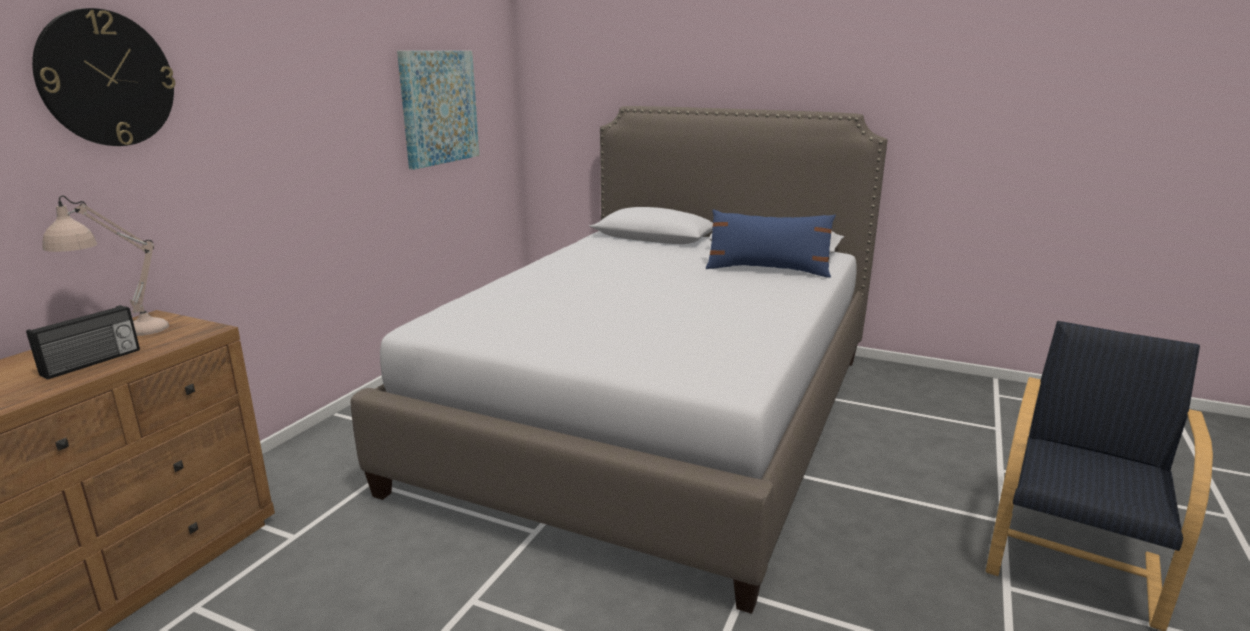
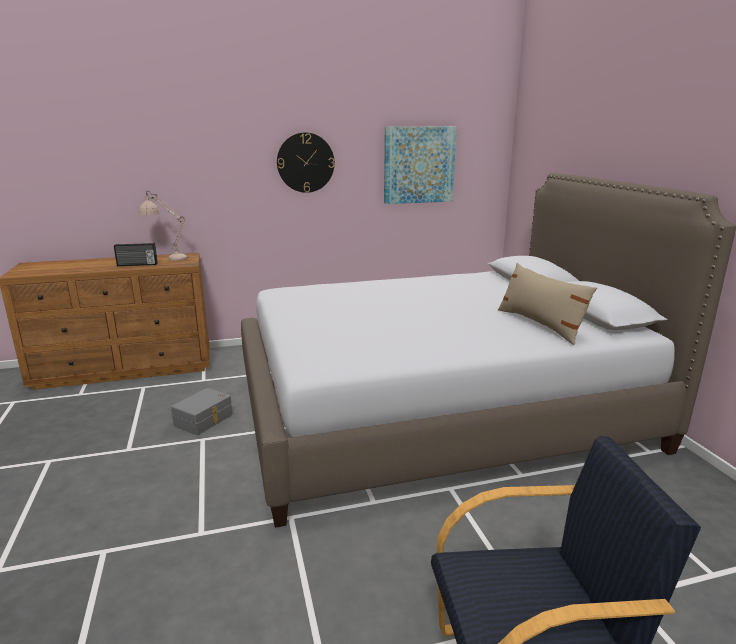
camera: 50 degrees right, 0 degrees up
wall clock [32,8,175,146] -> wall clock moved to [277,132,334,193]
blue pillow [706,209,836,278] -> beige pillow [498,263,597,345]
none -> grey storage box [171,388,232,435]

